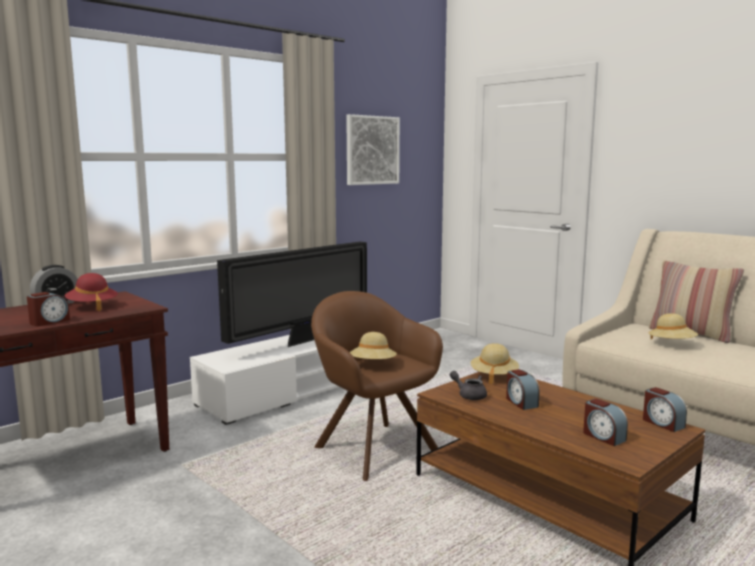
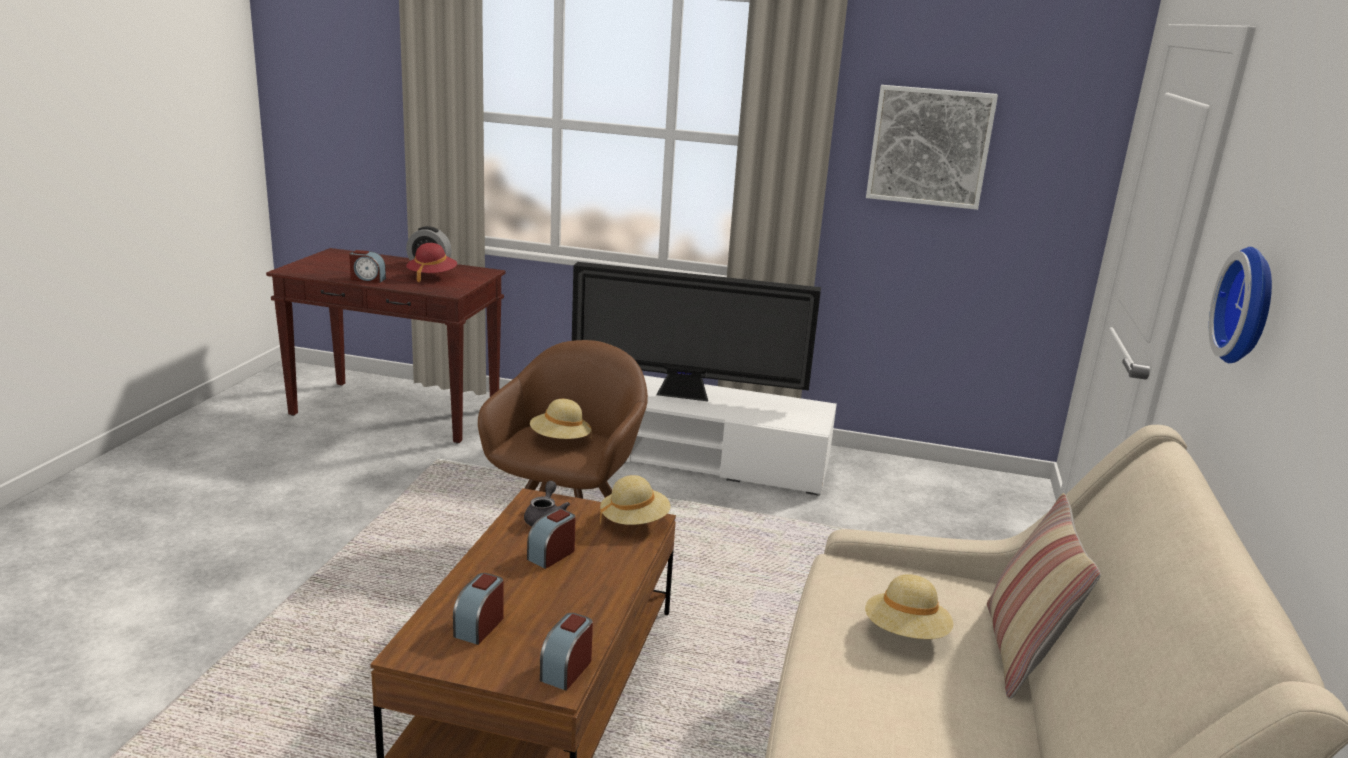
camera: 55 degrees right, 10 degrees up
none -> wall clock [1209,247,1272,363]

